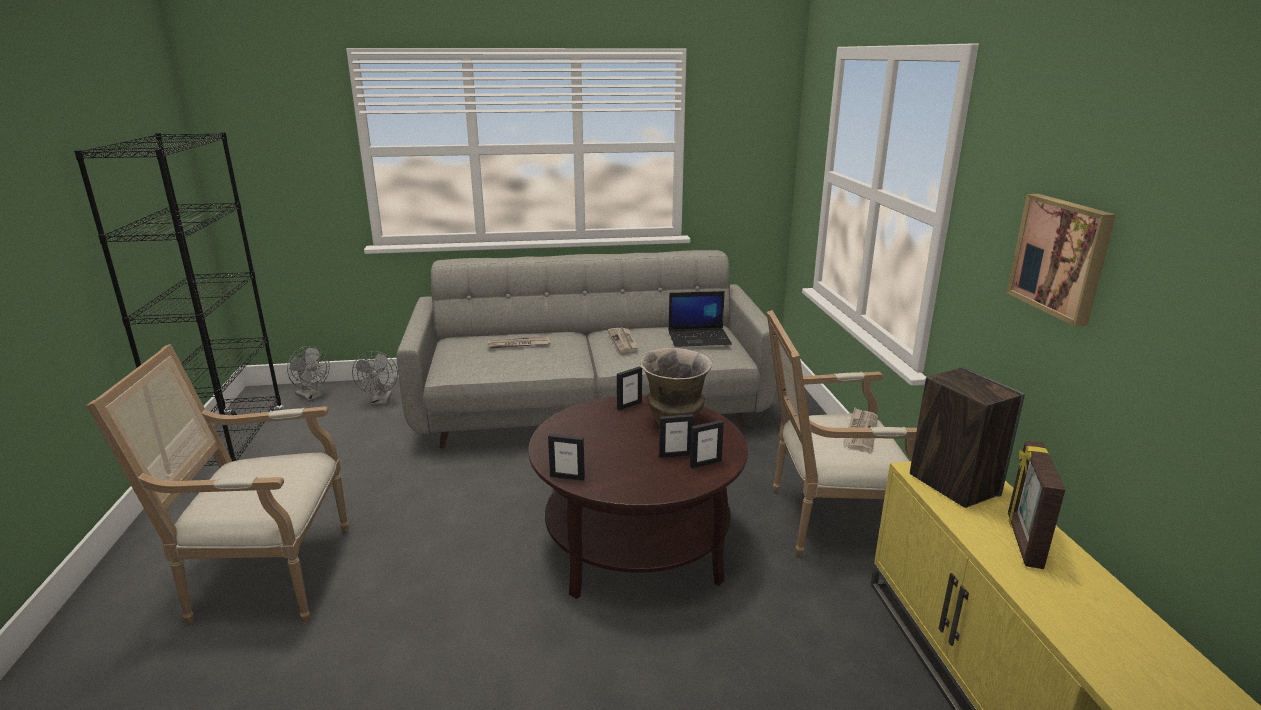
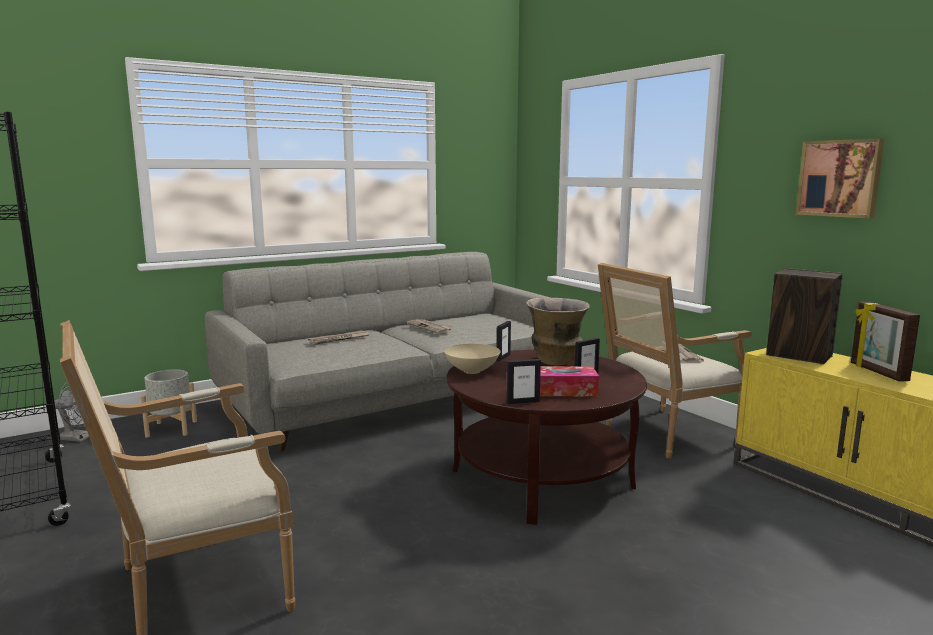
camera: 25 degrees left, 10 degrees down
grey fan [352,351,398,405] -> grey planter [141,370,197,438]
laptop [669,291,732,347] -> none
picture frame [690,420,724,469] -> none
none -> beige bowl [444,344,500,374]
none -> tissue box [540,366,599,396]

